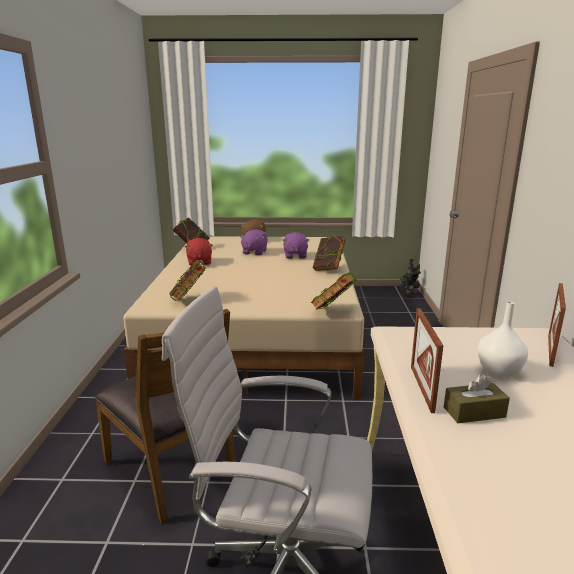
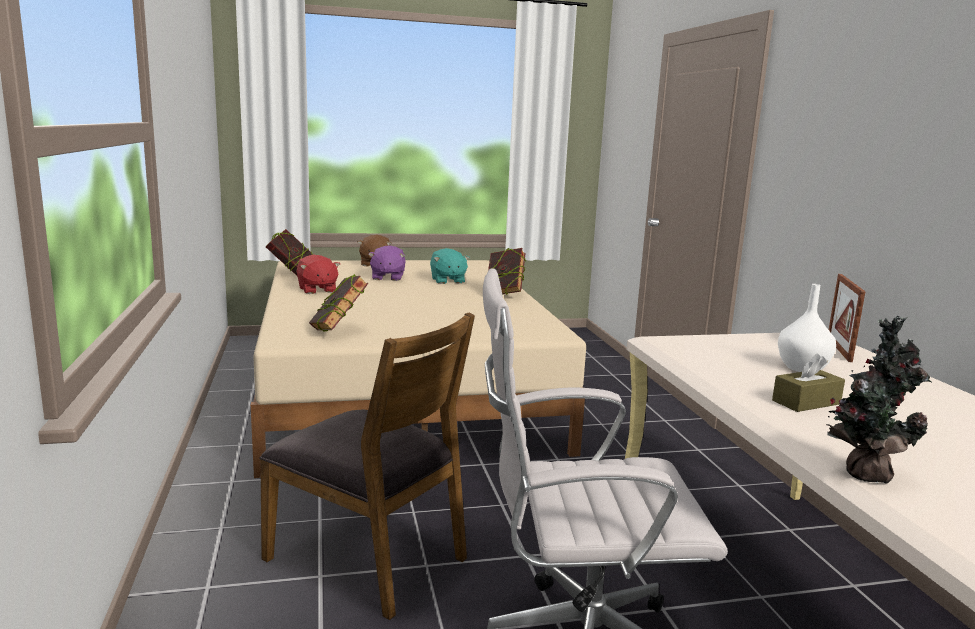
camera: 15 degrees left, 5 degrees down
purple plush toy [283,232,309,259] -> turquoise plush toy [430,248,470,284]
book [311,272,357,310] -> none
potted plant [399,259,421,297] -> potted plant moved to [826,315,931,483]
picture frame [411,308,443,413] -> none

